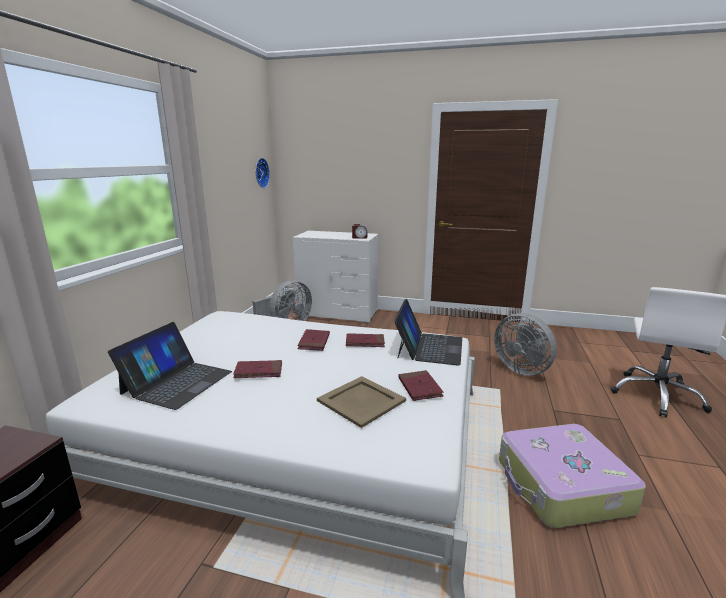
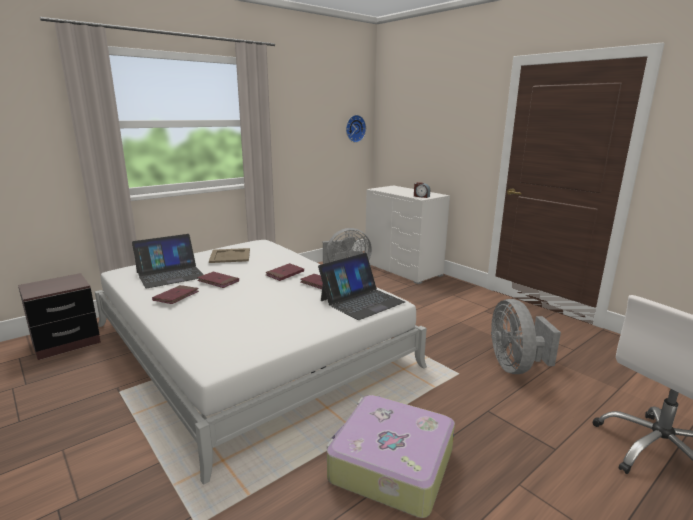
camera: 35 degrees right, 0 degrees up
beige tray [317,376,406,428] -> beige tray moved to [209,248,250,263]
red book [398,370,444,401] -> red book moved to [152,285,199,304]

